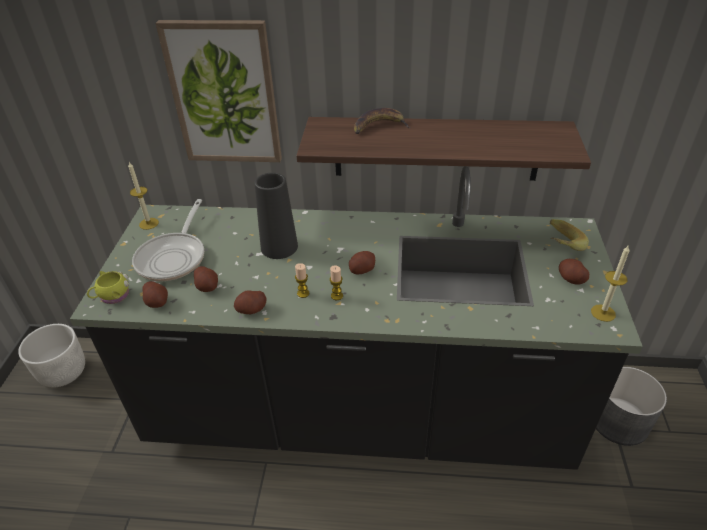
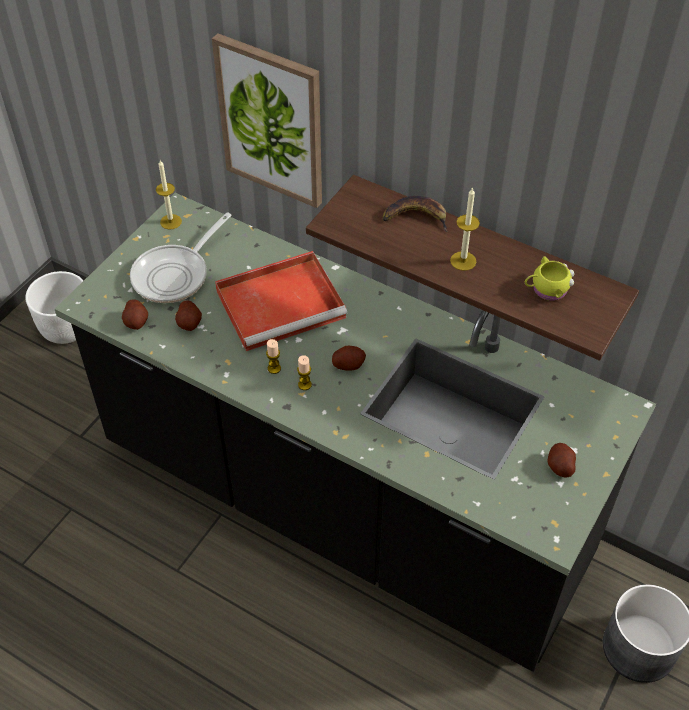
camera: 25 degrees right, 10 degrees up
yellow mug [87,271,129,304] -> yellow mug moved to [525,256,574,301]
potato [234,290,266,314] -> none
black vase [254,173,298,259] -> red tray [215,251,347,351]
banana [550,219,589,251] -> none
candle [591,246,630,322] -> candle moved to [450,187,480,271]

